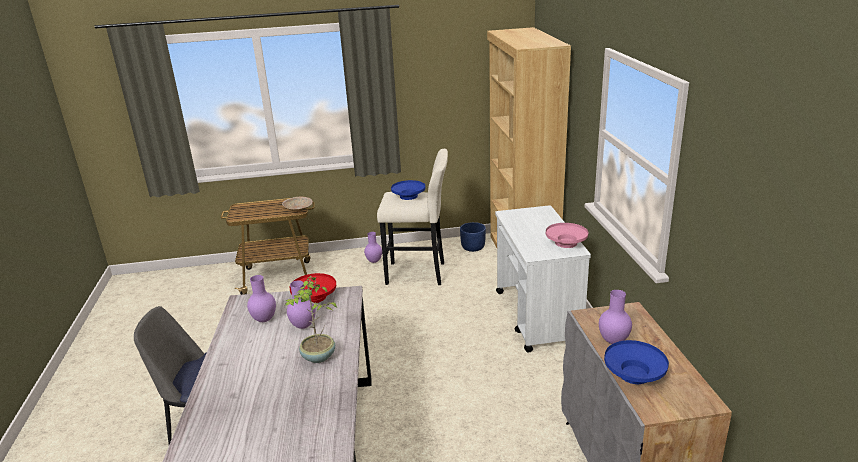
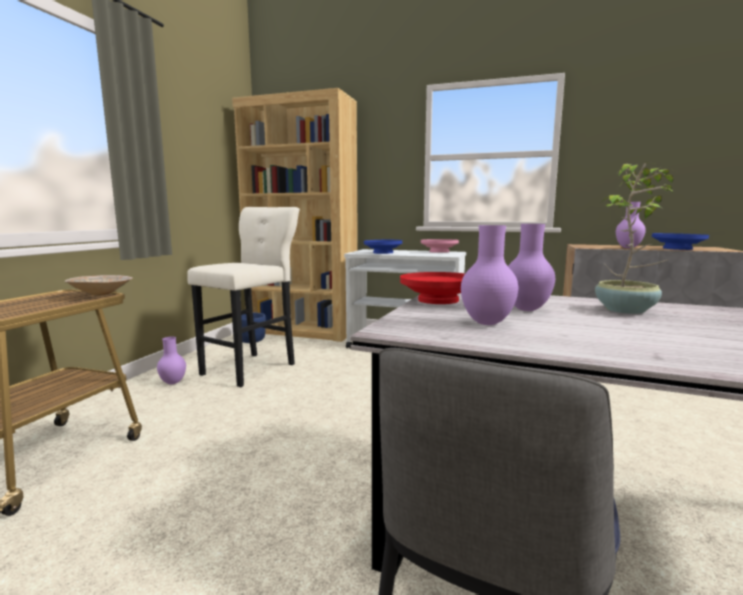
camera: 65 degrees left, 15 degrees down
blue bowl [391,180,425,200] -> blue bowl moved to [364,240,402,254]

